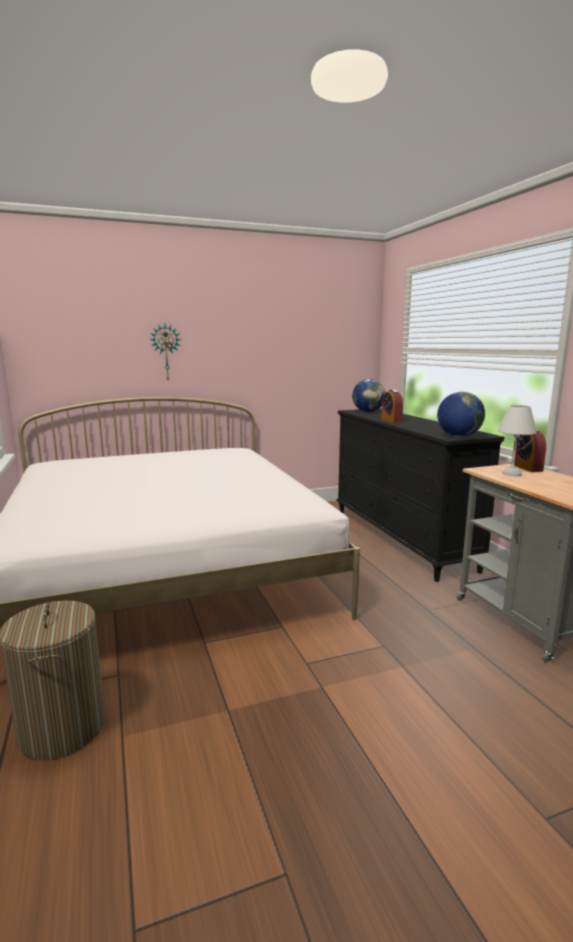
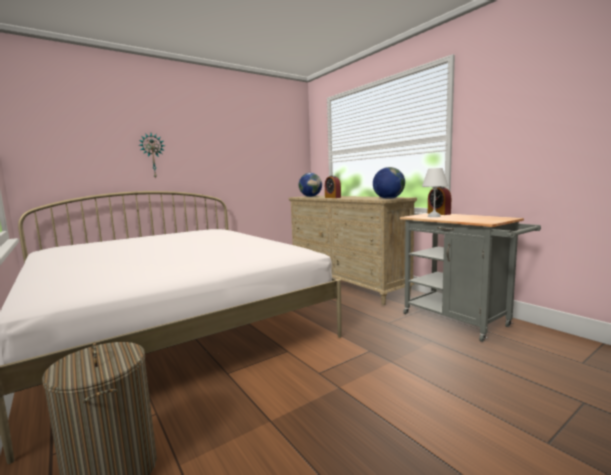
camera: 15 degrees left, 5 degrees down
black dresser [336,408,504,582] -> beige dresser [288,196,417,305]

